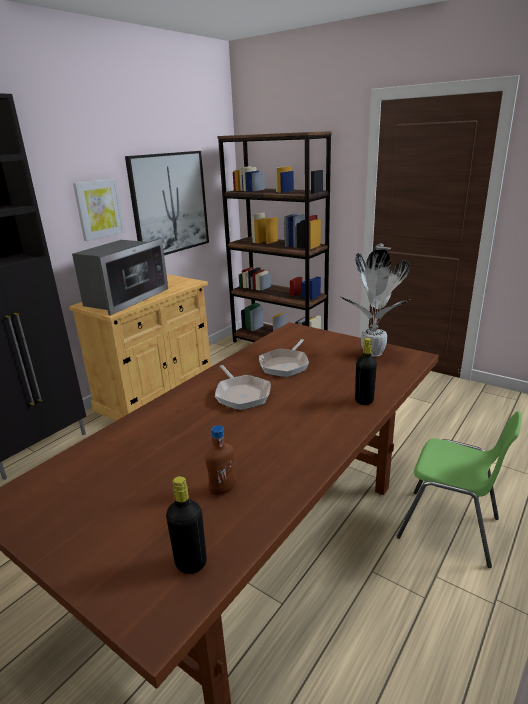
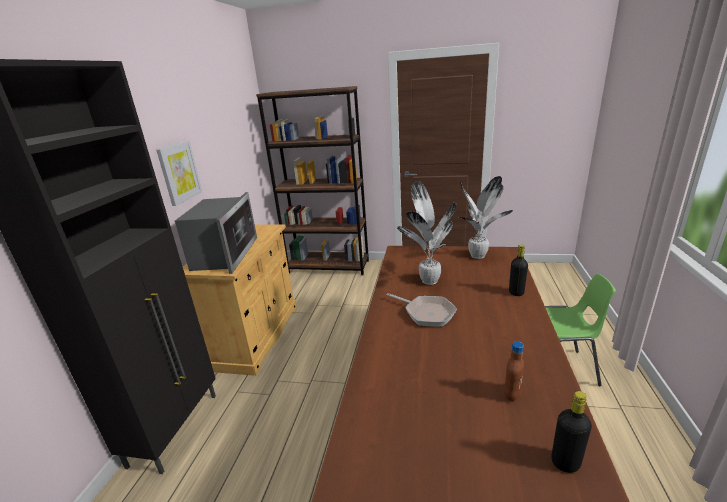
camera: 25 degrees left, 0 degrees up
picture [125,151,209,255] -> none
frying pan [259,339,309,377] -> potted plant [397,181,456,285]

